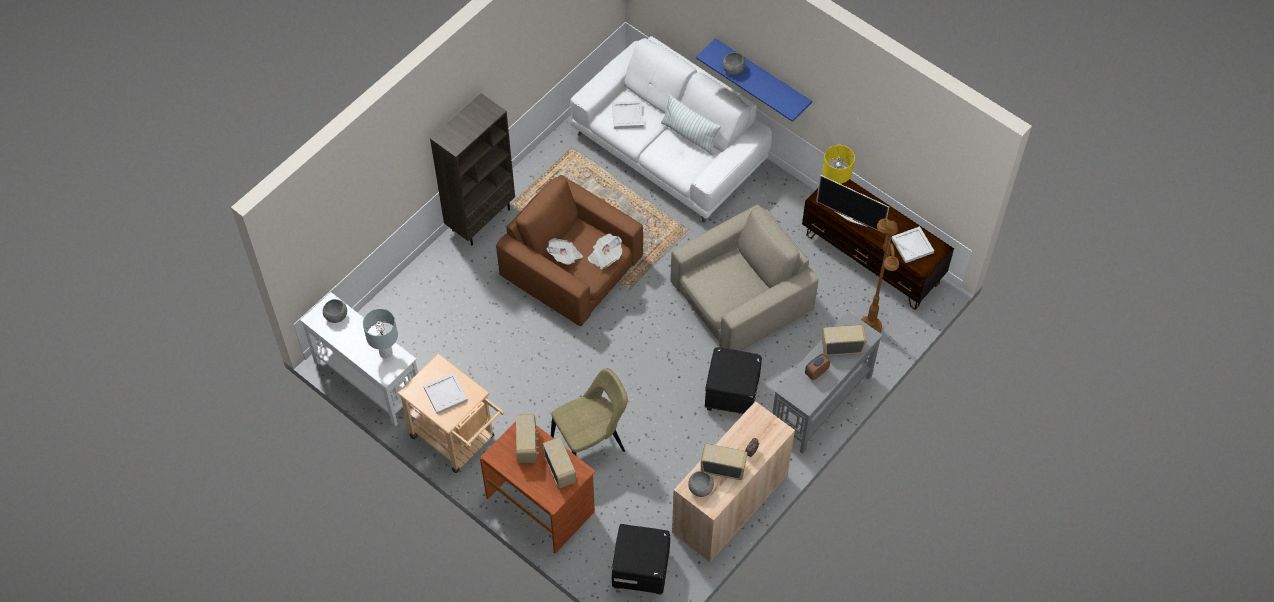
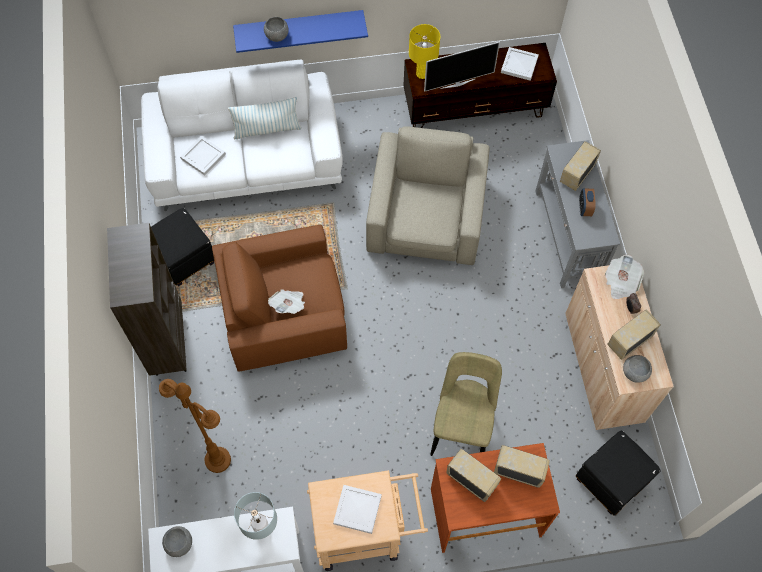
camera: 50 degrees left, 5 degrees up
newspaper [588,234,622,269] -> newspaper moved to [605,255,644,299]
black ottoman [705,347,762,414] -> black ottoman moved to [151,208,214,287]
brown floor lamp [861,218,899,333] -> brown floor lamp moved to [159,379,231,473]

